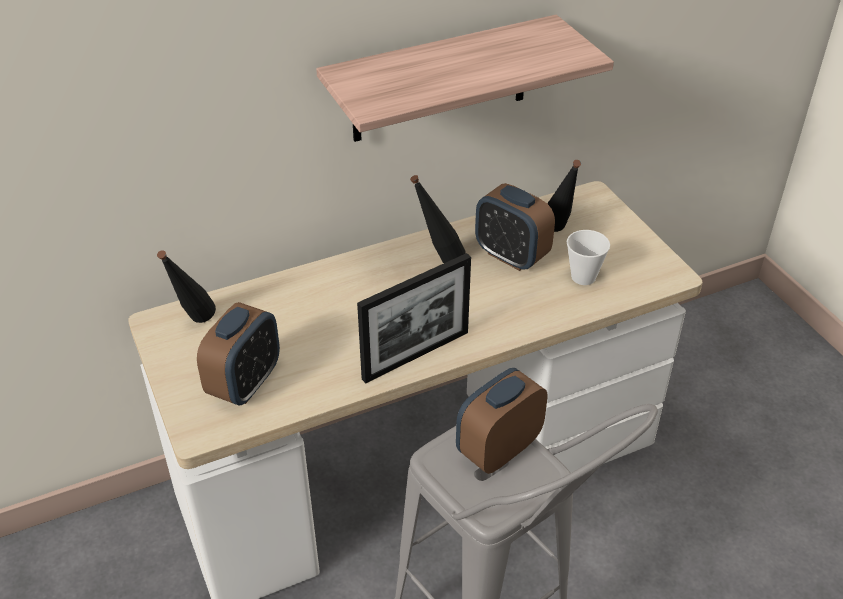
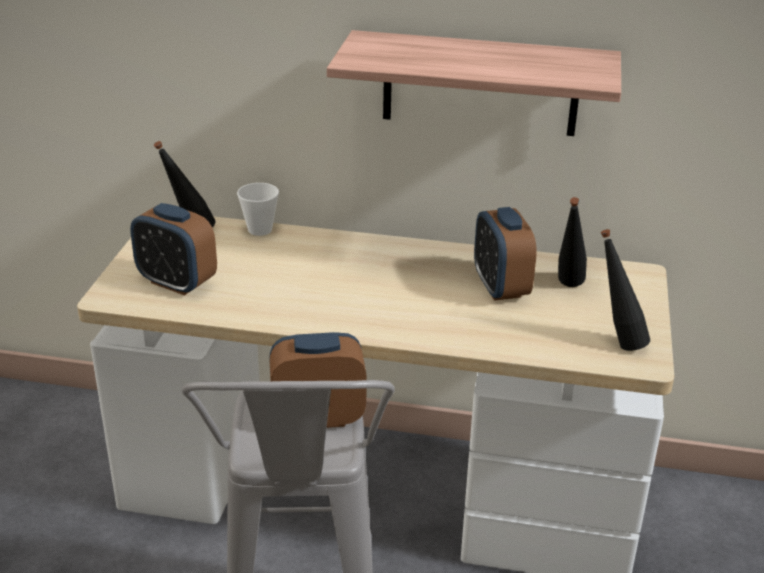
camera: 35 degrees right, 10 degrees down
alarm clock [197,302,280,406] -> alarm clock turned 60 degrees clockwise [130,203,217,296]
picture frame [357,253,471,383] -> none
black bottle [410,175,466,263] -> black bottle moved to [601,229,650,351]
cup [567,230,610,285] -> cup moved to [237,183,279,236]

